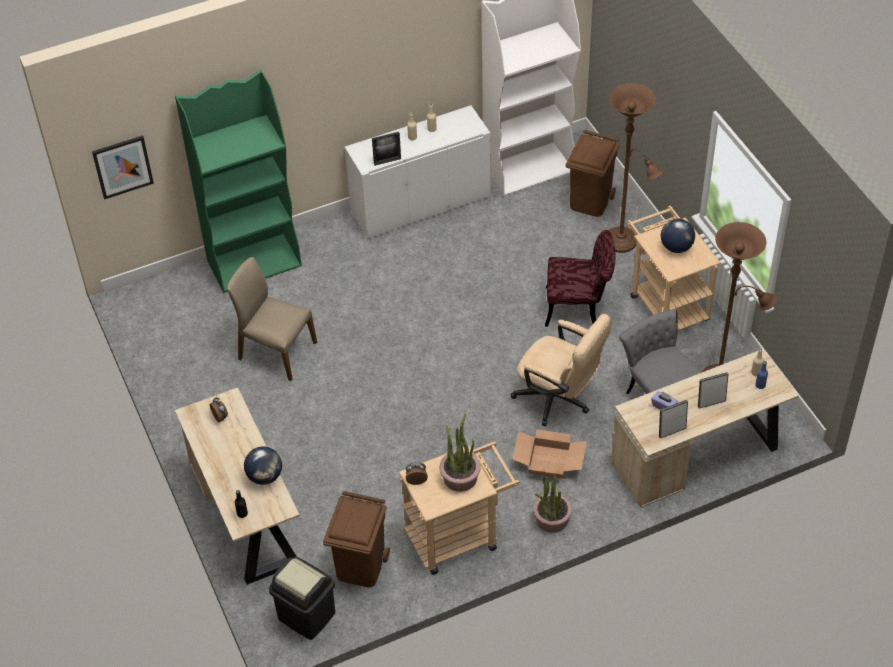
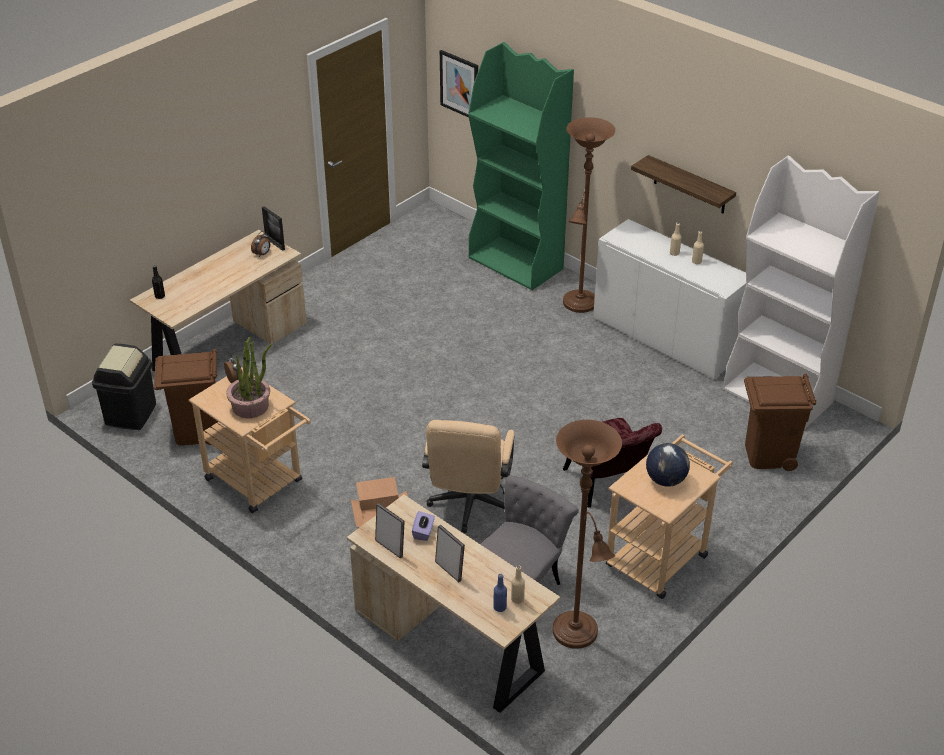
camera: 65 degrees right, 10 degrees down
beige chair [227,257,317,381] -> none
globe [244,446,282,485] -> none
picture frame [372,132,401,166] -> picture frame moved to [262,206,285,251]
potted plant [533,474,572,533] -> none
brown floor lamp [609,83,664,253] -> brown floor lamp moved to [563,117,615,313]
none -> shelf [631,155,736,213]

